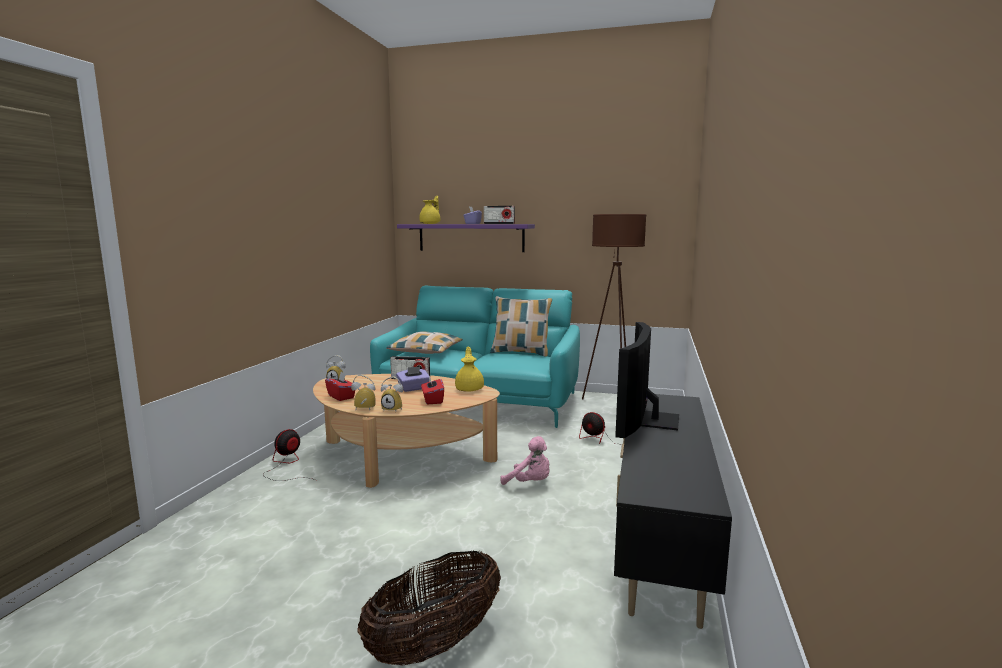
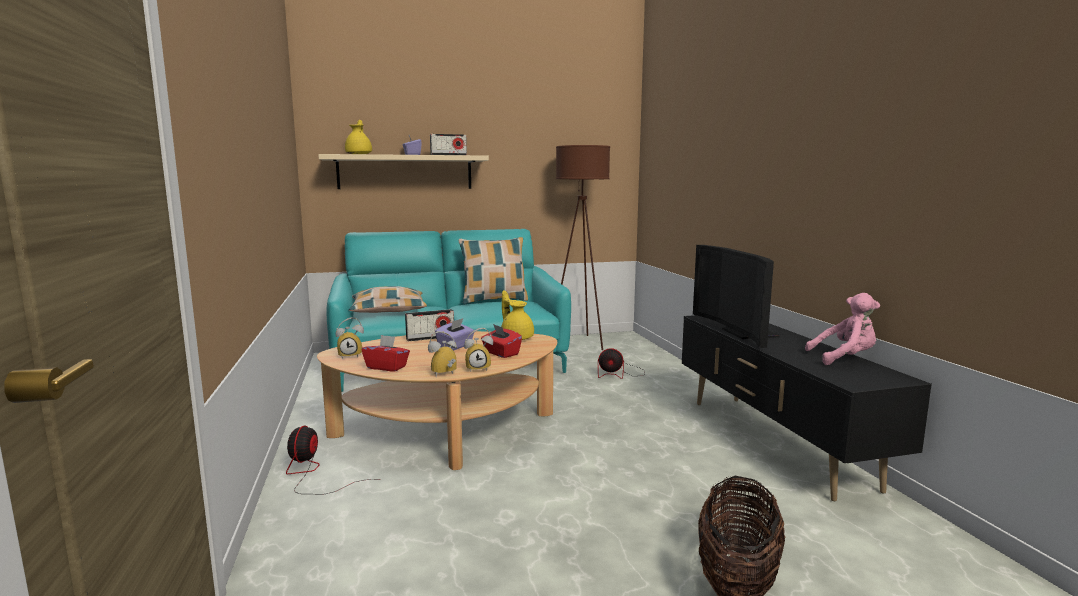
camera: 30 degrees left, 0 degrees up
purple shelf [397,224,535,252] -> beige shelf [318,154,489,189]
pink plush toy [500,436,549,485] -> pink plush toy moved to [805,293,880,365]

